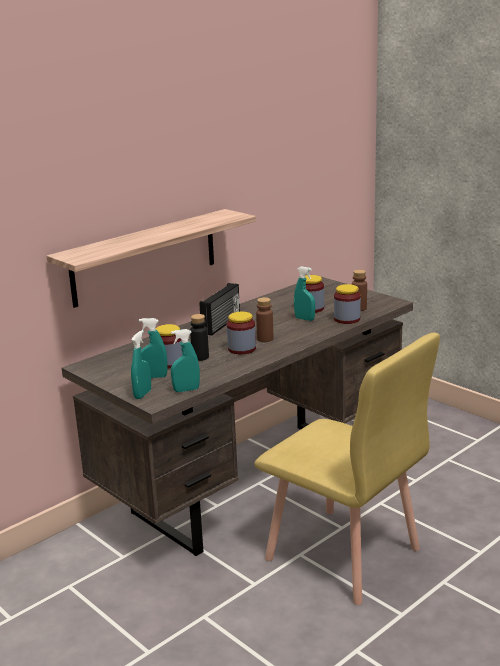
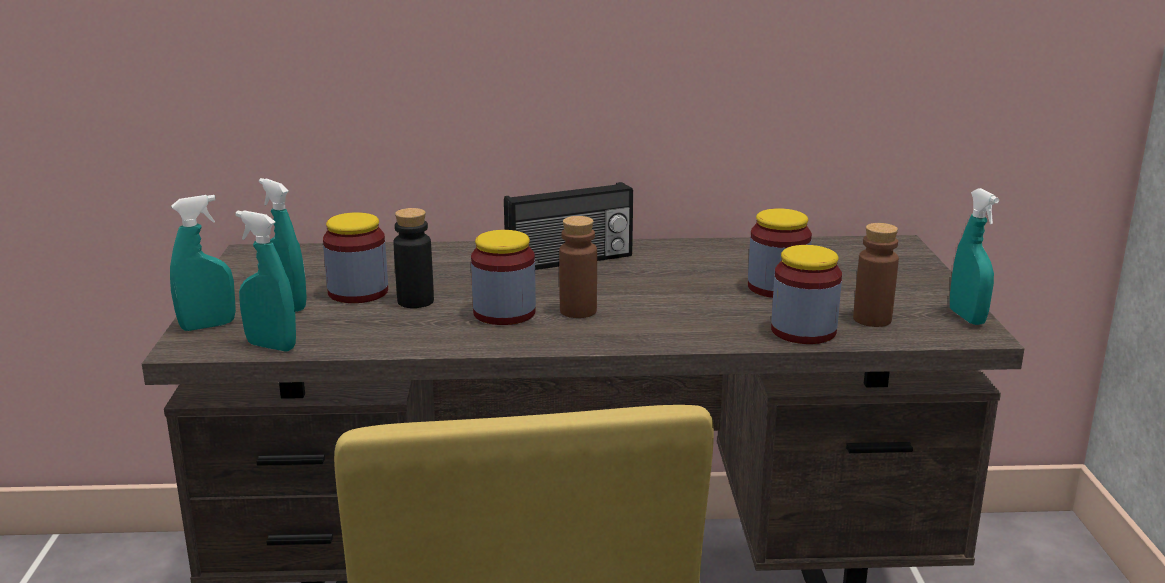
camera: 40 degrees right, 0 degrees up
shelf [46,209,256,308] -> none
turquoise spray bottle [294,266,315,321] -> turquoise spray bottle moved to [950,188,999,325]

